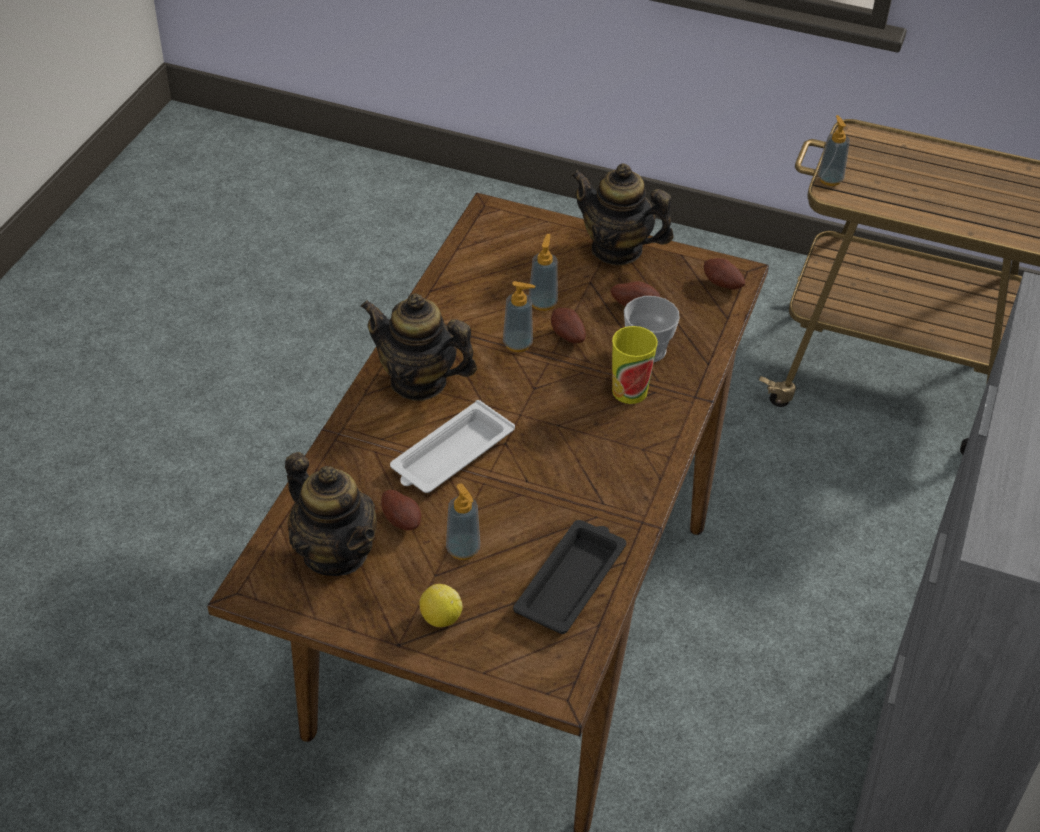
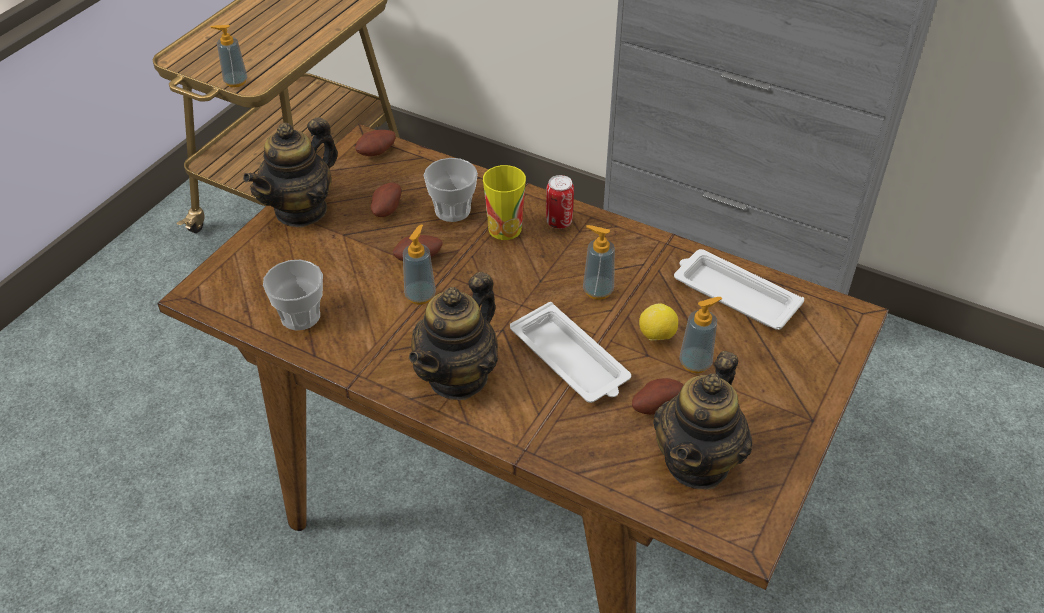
camera: 80 degrees left, 0 degrees up
teapot [285,452,377,576] -> teapot turned 150 degrees clockwise [653,351,752,490]
lemon [419,584,462,627] -> lemon moved to [639,303,678,340]
black tray [513,520,626,634] -> white tray [674,249,804,330]
soap dispenser [529,234,558,311] -> soap dispenser moved to [583,225,615,300]
none -> cup [263,260,323,330]
none -> can [546,175,574,229]

